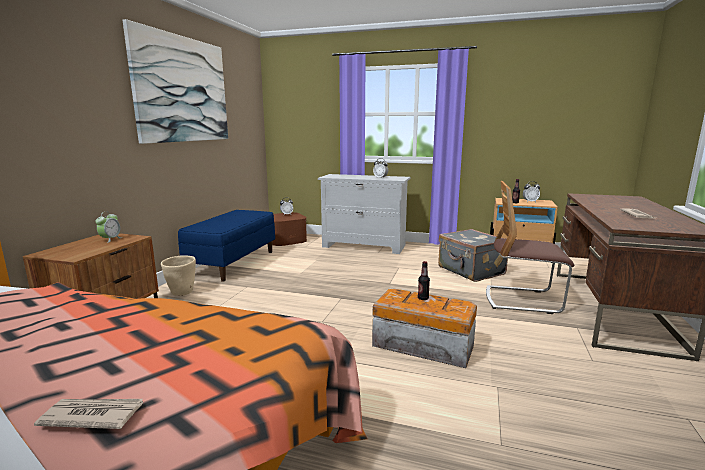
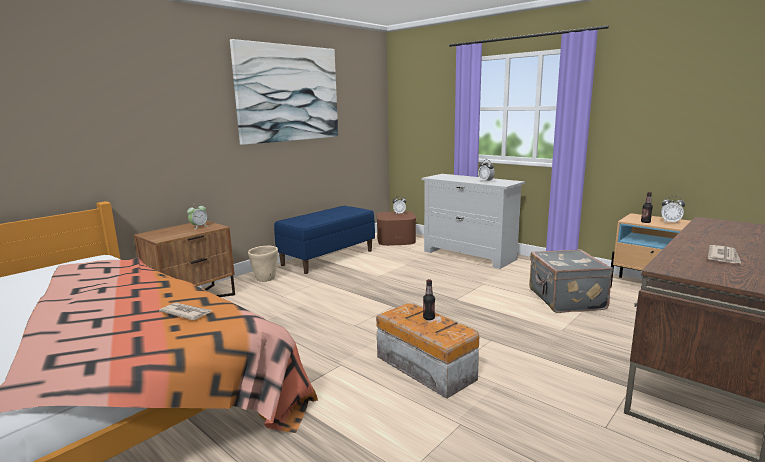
camera: 25 degrees right, 0 degrees up
newspaper [34,399,143,429] -> newspaper moved to [159,302,212,320]
chair [486,181,574,314] -> none

